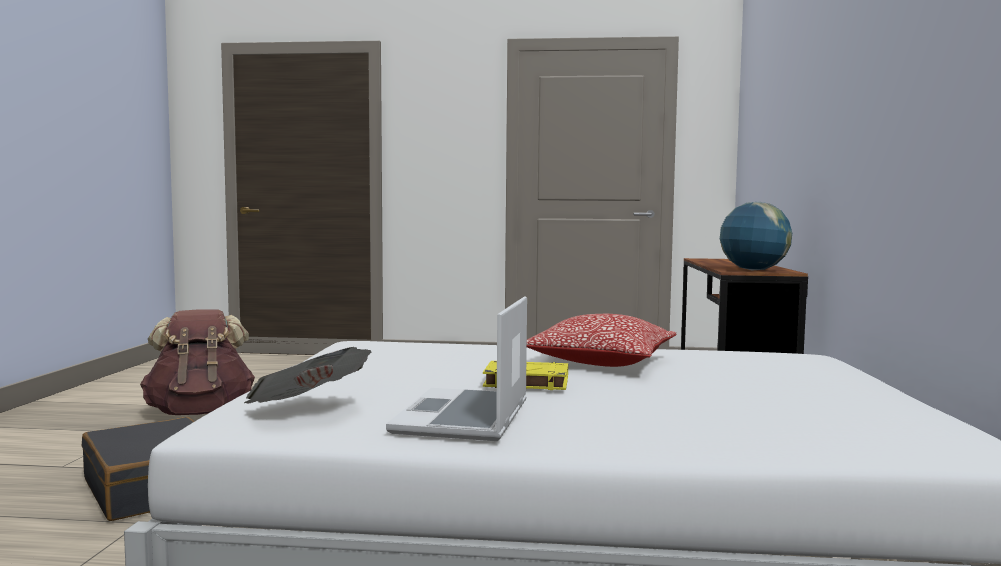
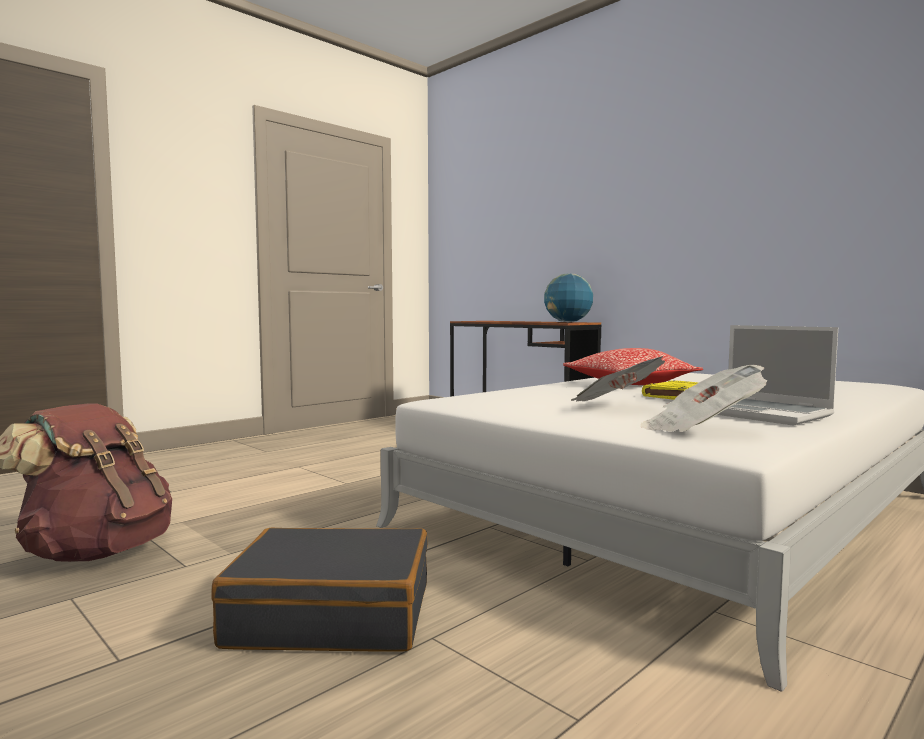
camera: 50 degrees left, 0 degrees up
none -> newspaper [571,356,665,402]

